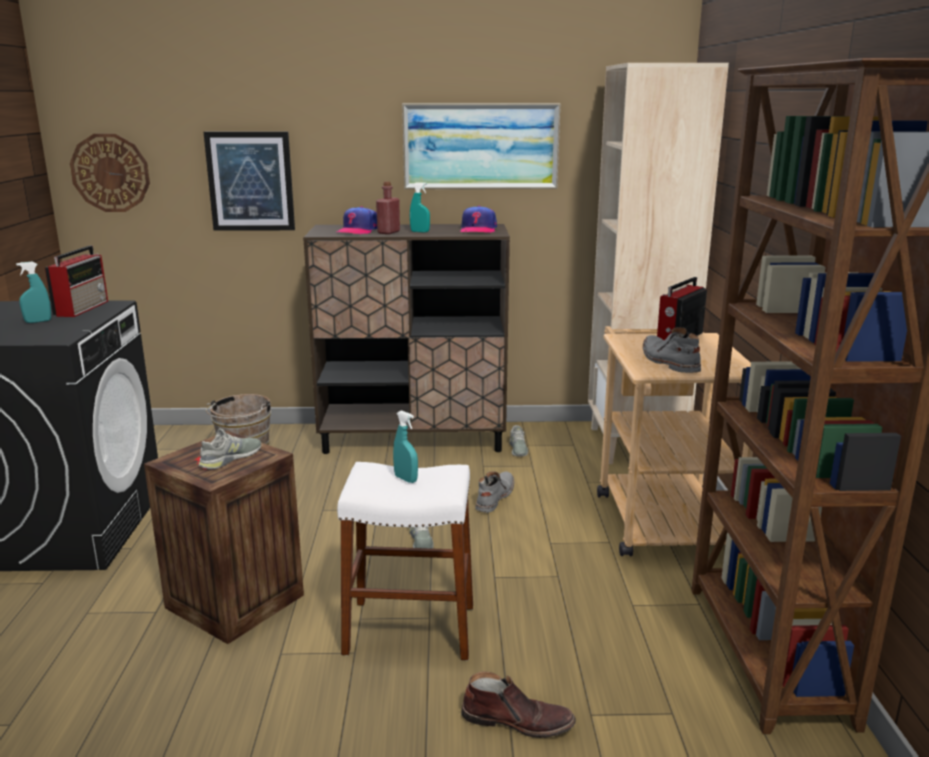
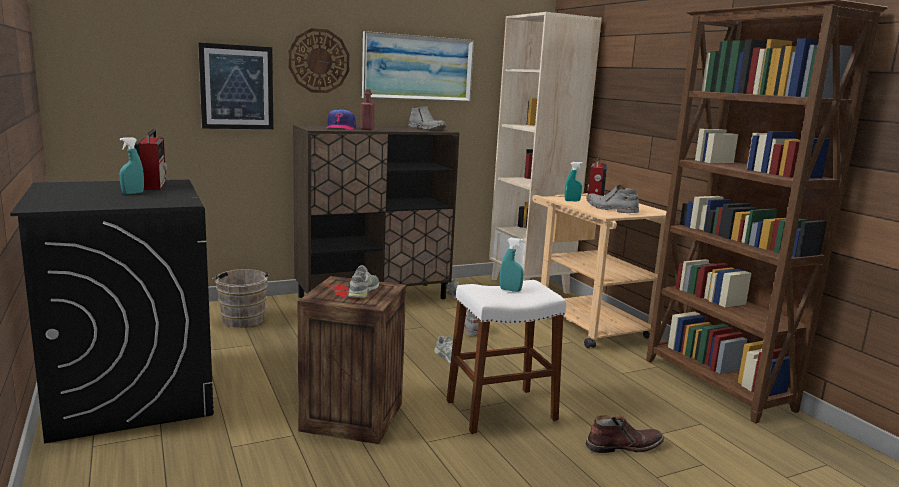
camera: 25 degrees left, 5 degrees down
wall clock [70,134,150,212] -> wall clock moved to [288,28,350,93]
turquoise spray bottle [410,182,430,233] -> turquoise spray bottle moved to [565,162,583,201]
cap [460,206,497,233] -> grey boot [409,106,446,130]

